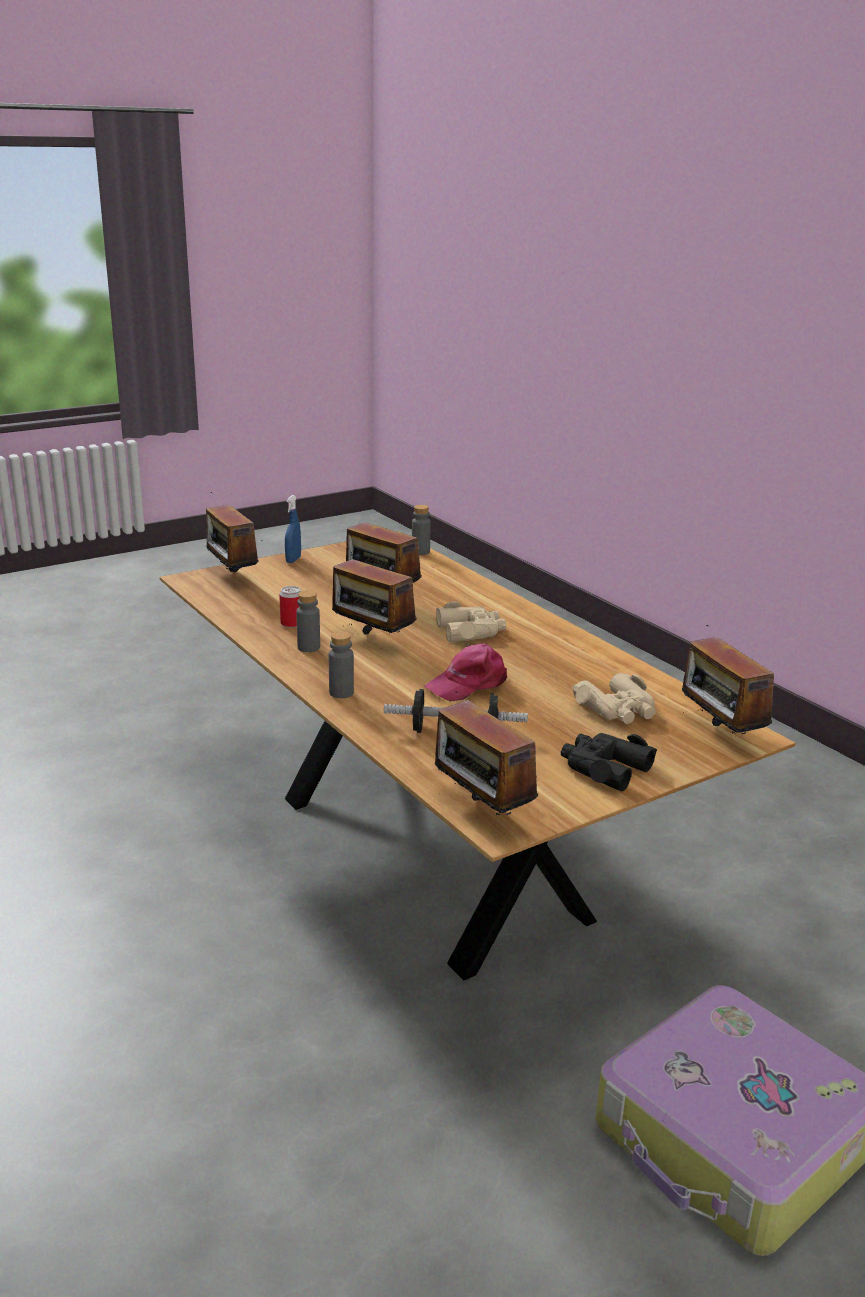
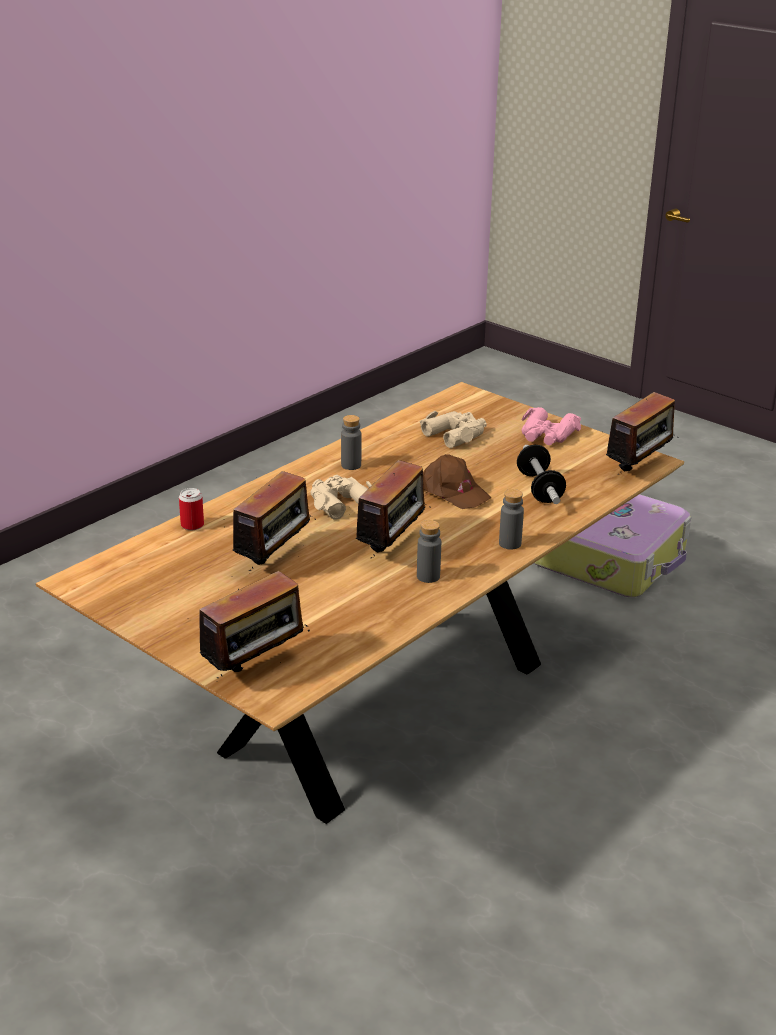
camera: 105 degrees left, 5 degrees up
can [279,586,301,628] -> can moved to [179,488,204,530]
blue spray bottle [285,495,301,563] -> none
grey bottle [412,505,431,555] -> grey bottle moved to [341,415,361,470]
pink cap [424,644,507,702] -> brown cap [423,454,491,509]
black binoculars [561,733,657,791] -> pink binoculars [522,407,581,445]
radio [682,625,774,734] -> none

